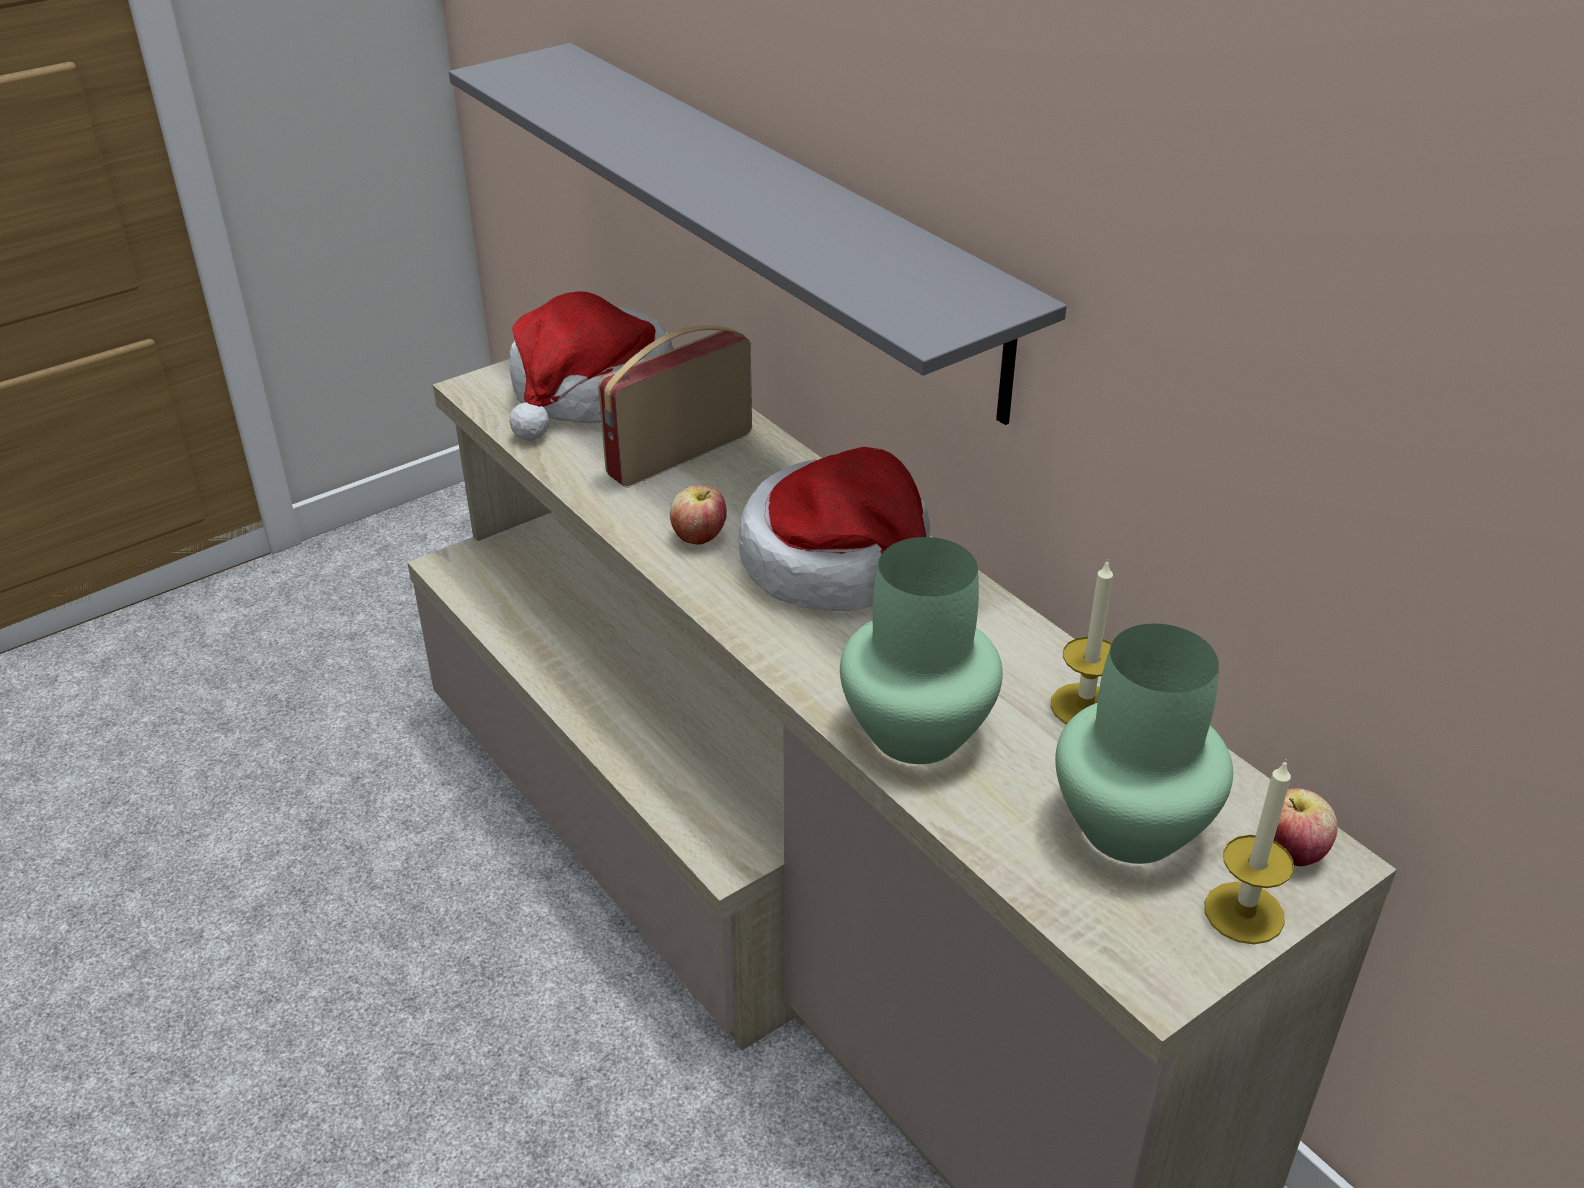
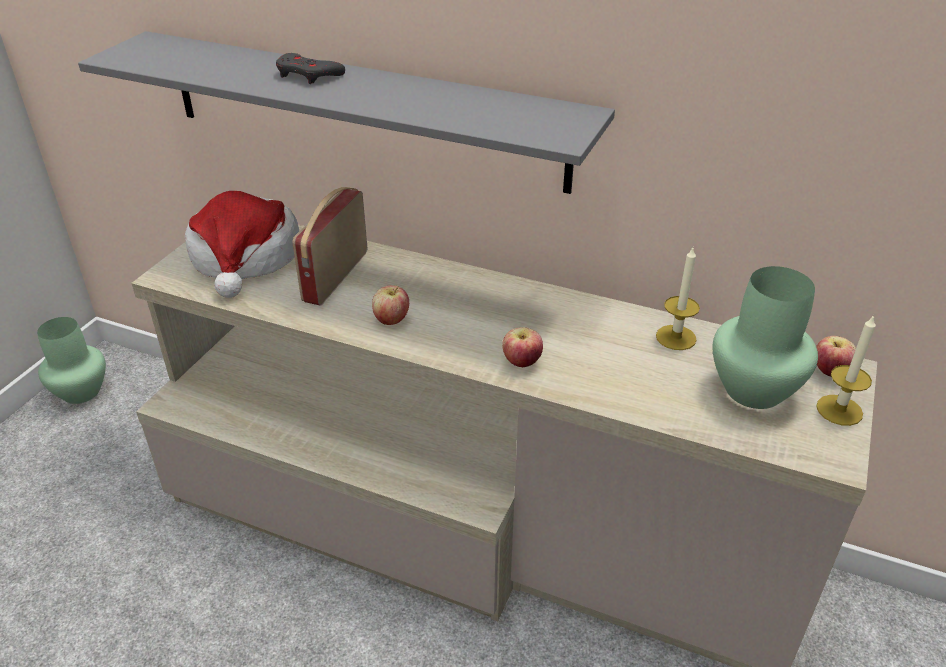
camera: 30 degrees left, 0 degrees up
hat [739,447,930,611] -> none
green vase [840,537,1003,764] -> green vase moved to [37,317,106,404]
none -> grey game controller [276,53,345,84]
none -> apple [502,327,543,367]

